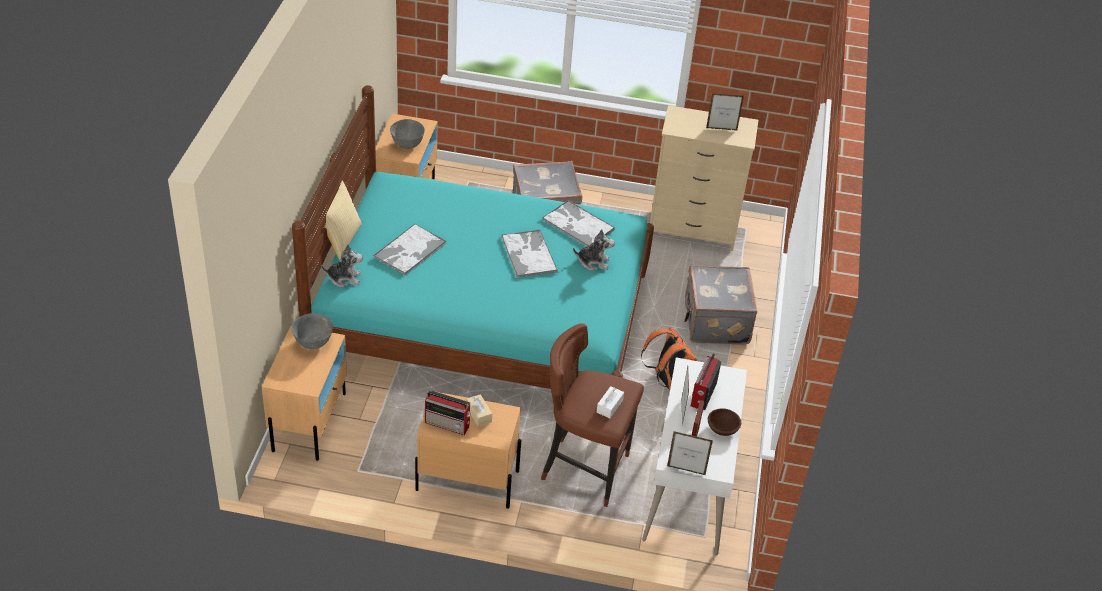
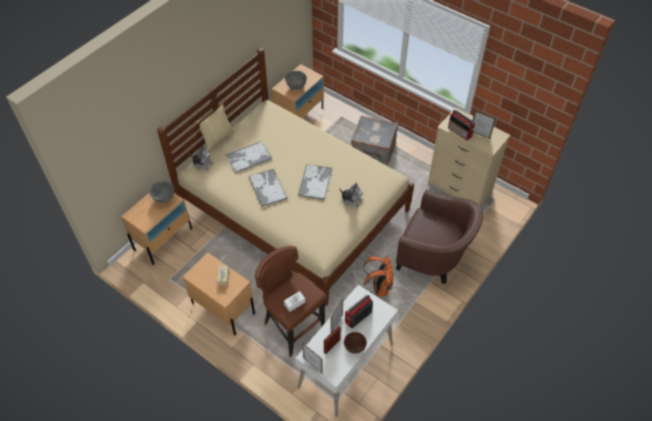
camera: 30 degrees right, 10 degrees up
turquoise bed [292,85,654,389] -> beige bed [157,48,414,306]
radio [425,391,471,435] -> radio moved to [448,110,475,141]
tray [542,200,615,247] -> tray moved to [249,169,288,207]
grey suitcase [684,265,757,345] -> brown armchair [396,189,483,284]

